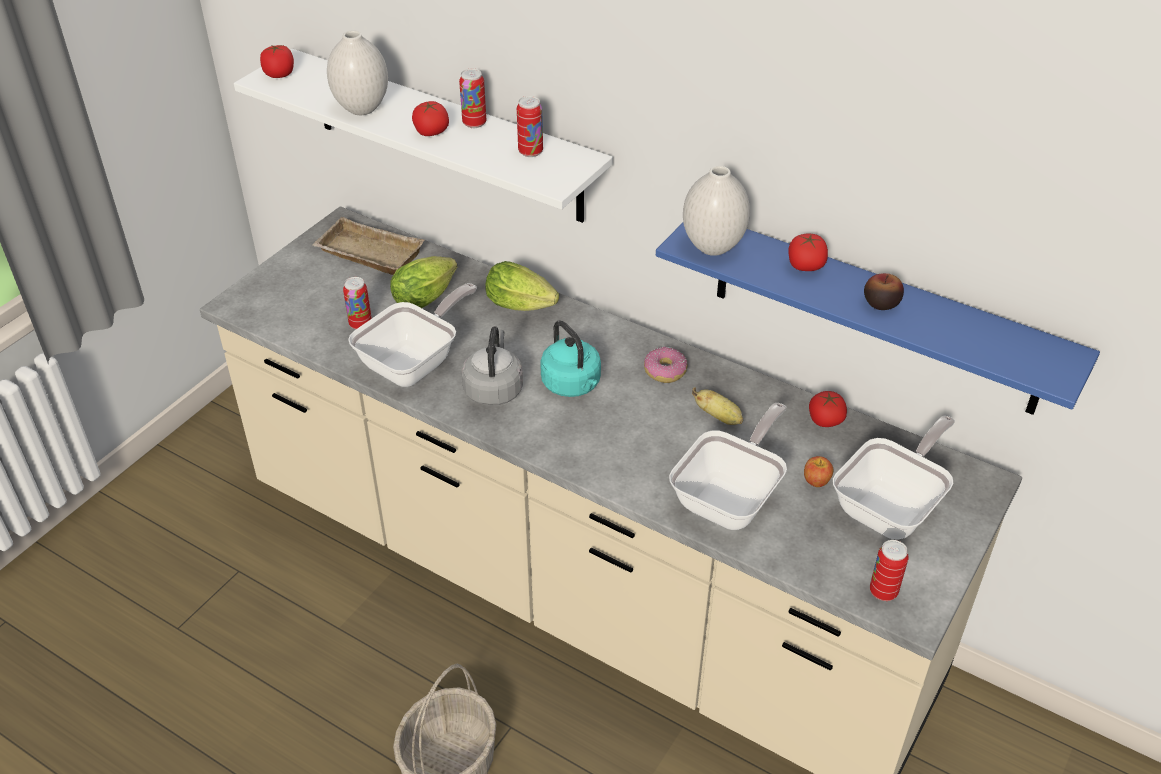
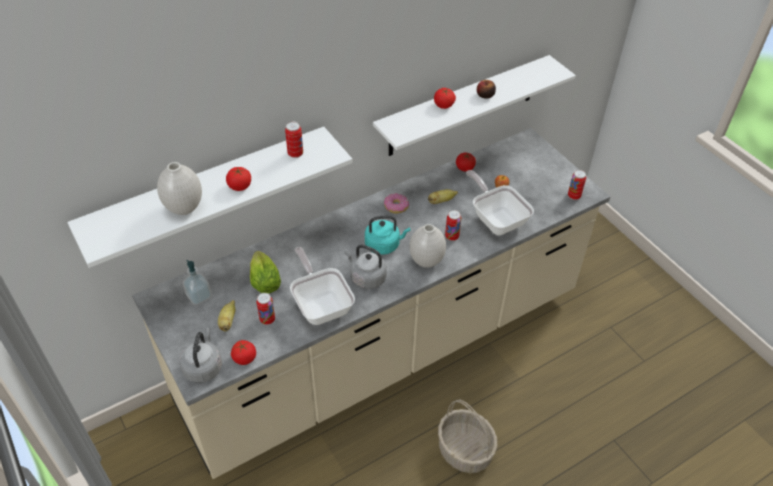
camera: 65 degrees left, 5 degrees up
tomato [260,45,294,78] -> tomato moved to [231,340,256,365]
beige tray [312,217,424,275] -> soap dispenser [183,260,212,305]
can [459,69,486,128] -> can moved to [445,210,461,241]
lettuce [486,261,559,311] -> none
blue shelf [656,223,1100,415] -> white shelf [373,55,576,156]
white vase [683,166,750,256] -> white vase moved to [409,224,446,268]
frying pan [833,416,955,539] -> none
none -> grey kettle [179,328,222,383]
none -> banana [218,300,235,331]

